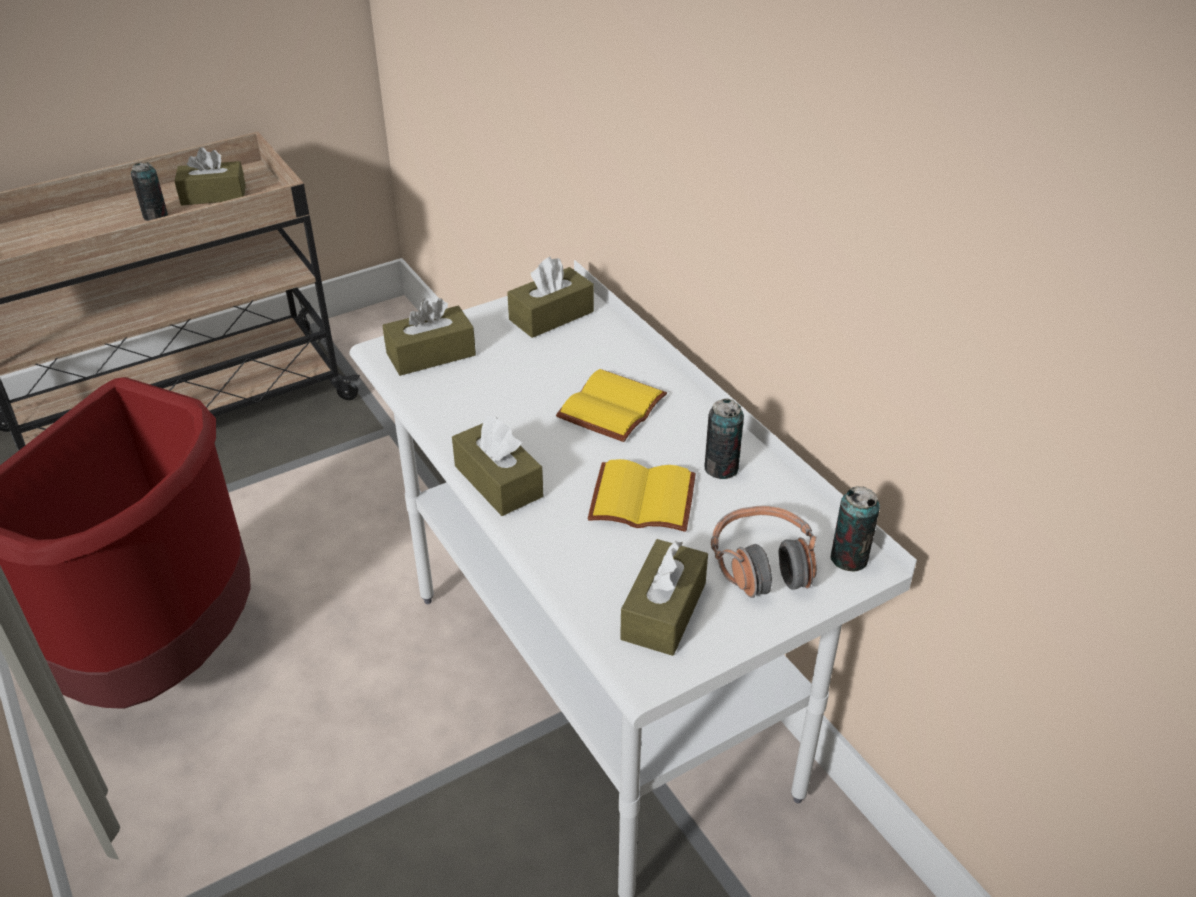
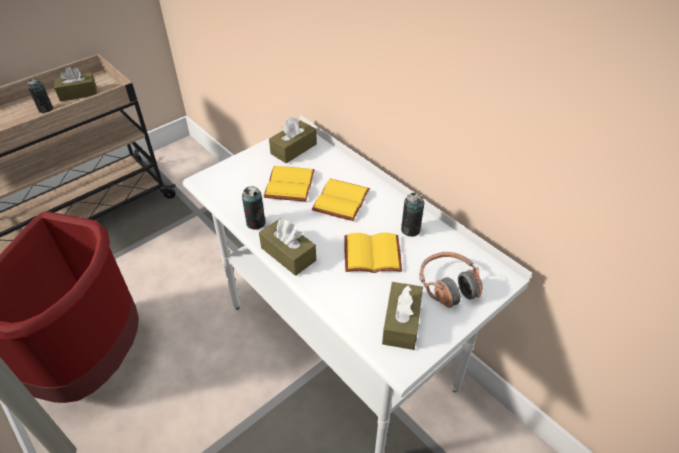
camera: 10 degrees left, 5 degrees up
brown tissue box [382,298,476,376] -> none
can [830,486,880,571] -> can moved to [242,186,265,230]
none -> yellow book [264,166,315,201]

